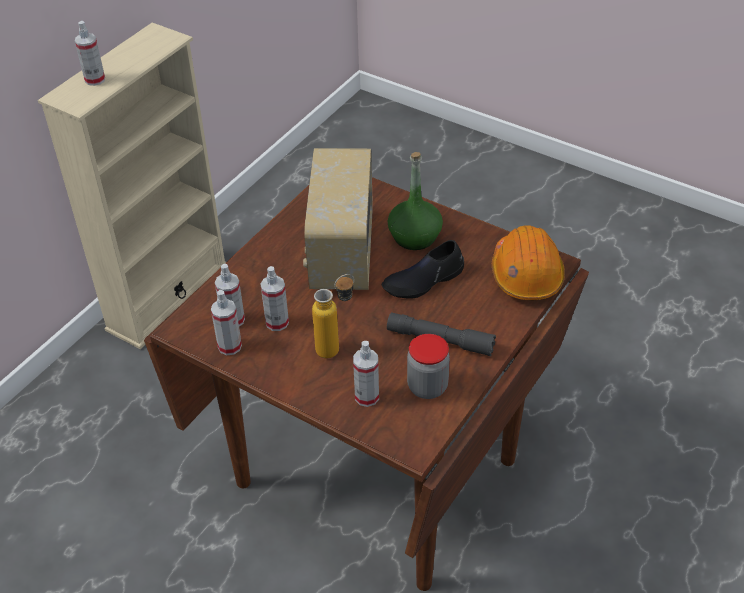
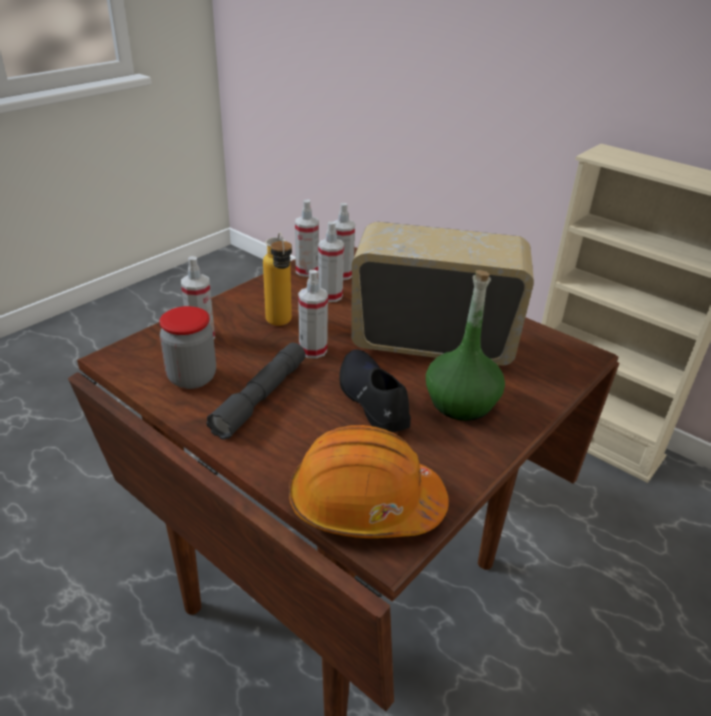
camera: 95 degrees right, 10 degrees down
spray bottle [75,21,105,86] -> spray bottle moved to [298,270,328,359]

